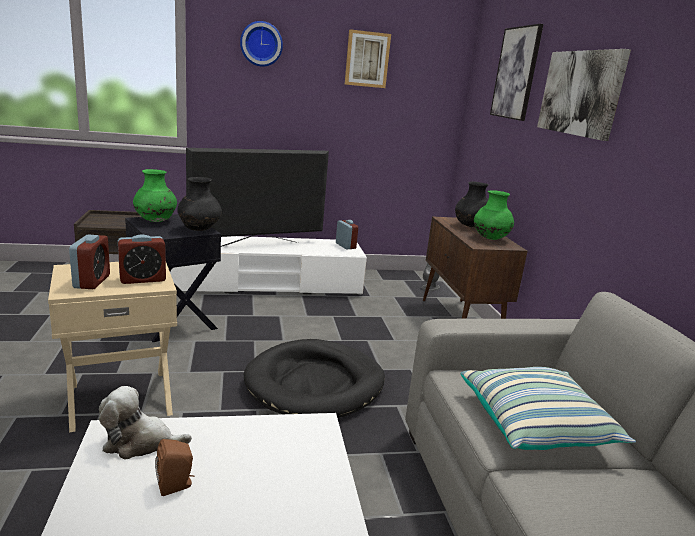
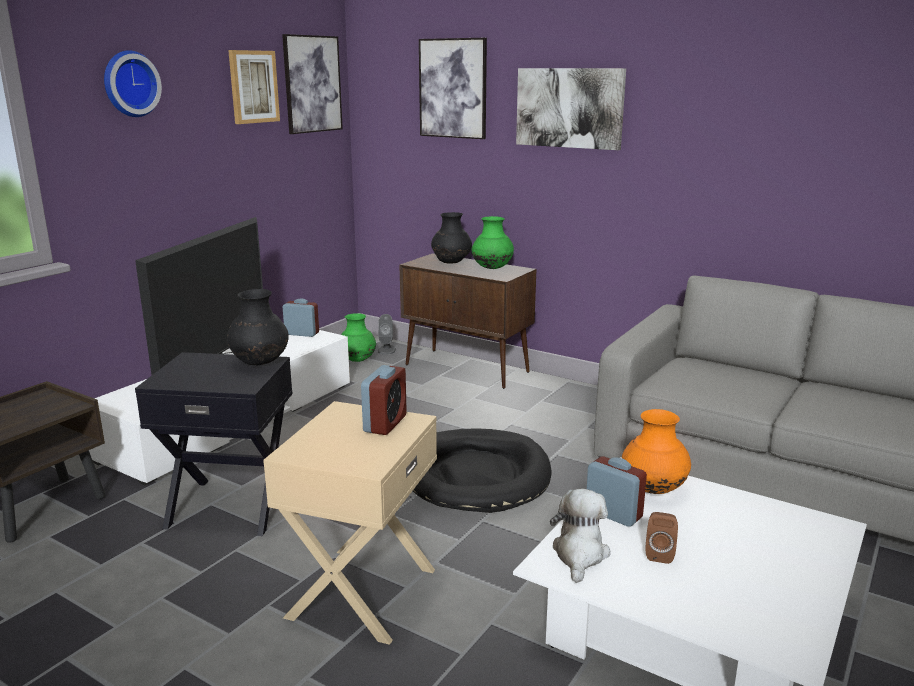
camera: 45 degrees left, 0 degrees up
alarm clock [69,234,110,289] -> alarm clock moved to [587,456,647,527]
plush toy [99,386,192,459] -> plush toy turned 150 degrees clockwise [550,489,611,583]
green vase [133,169,177,222] -> green vase moved to [341,313,376,362]
pillow [461,367,636,450] -> none
none -> picture [282,34,343,134]
none -> orange vase [622,409,691,494]

